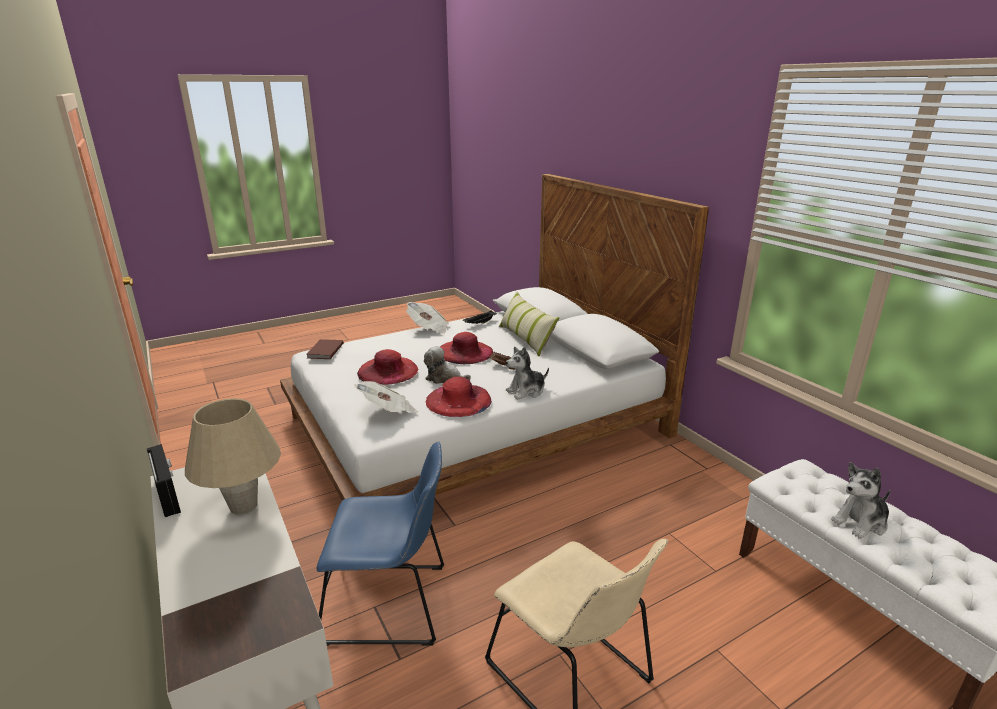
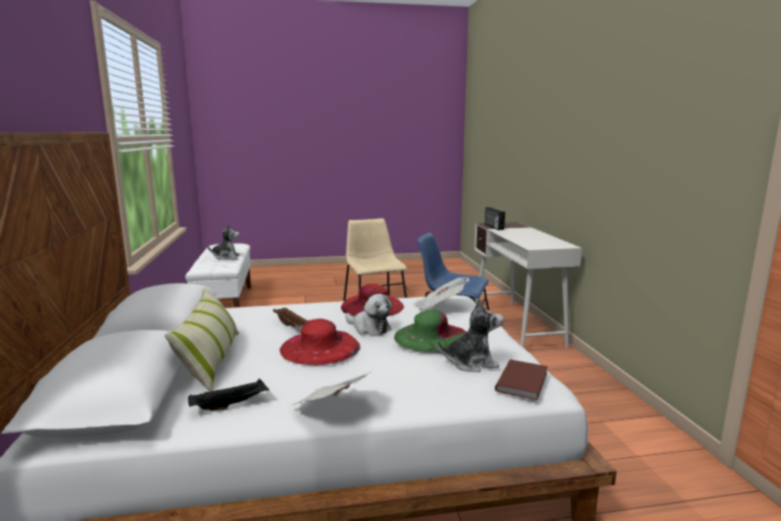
camera: 160 degrees left, 10 degrees down
radio [147,444,181,517] -> radio moved to [485,207,505,230]
beige table lamp [185,398,281,515] -> none
red hat [357,349,418,385] -> green hat [394,309,467,353]
plush toy [506,347,549,400] -> plush toy moved to [438,298,504,372]

